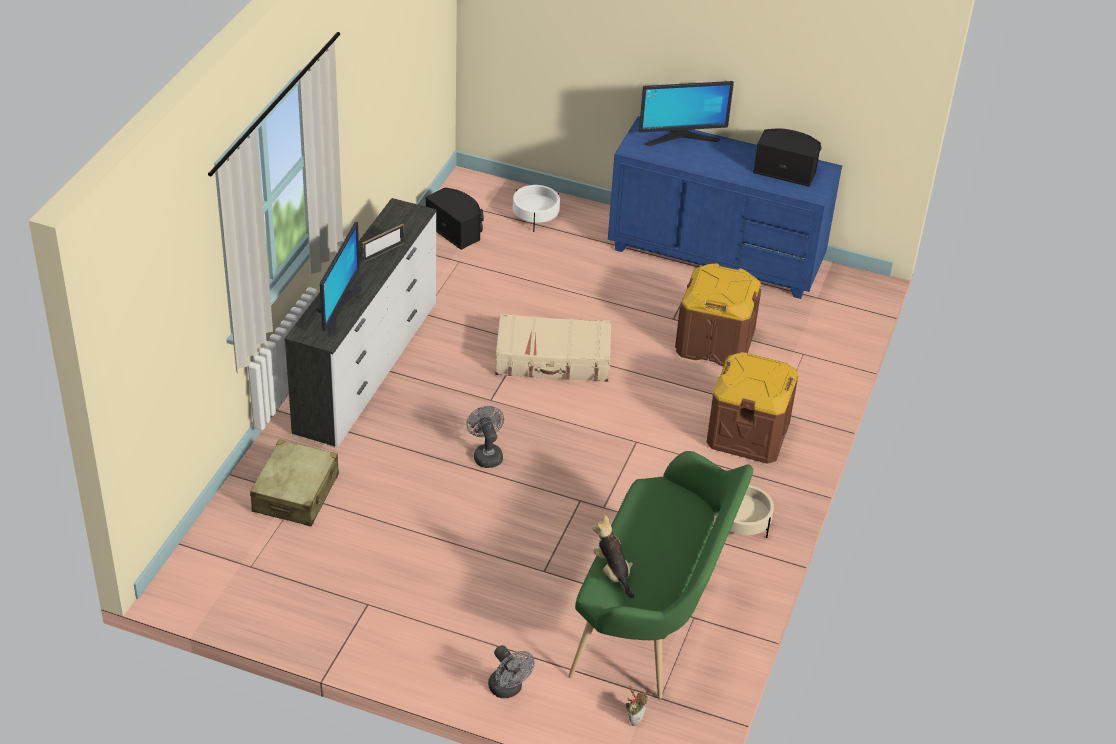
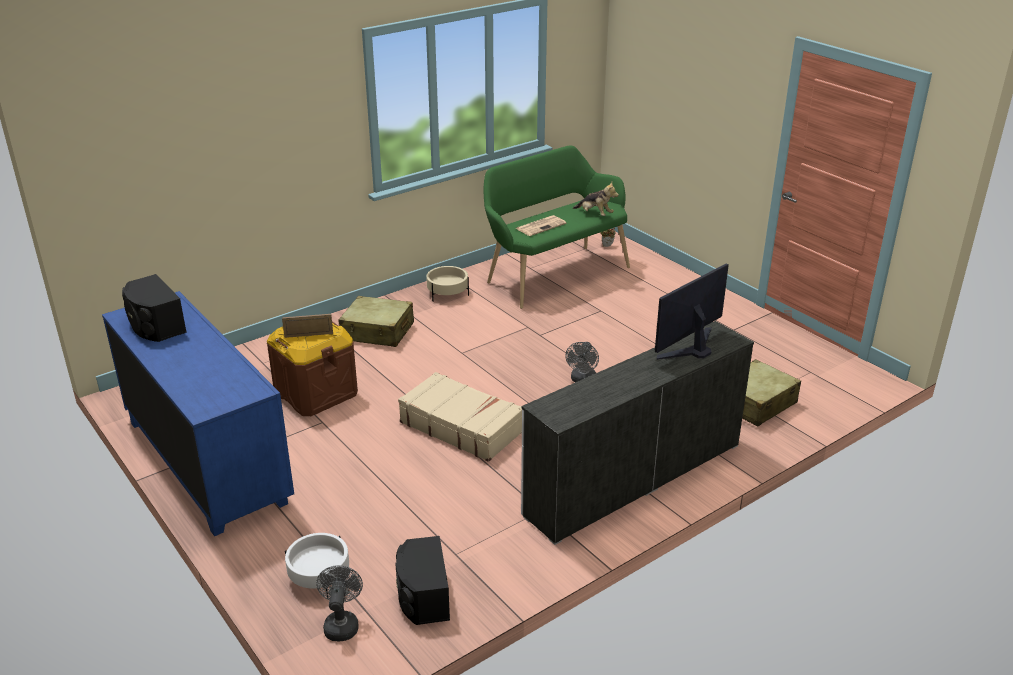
camera: 145 degrees left, 10 degrees down
picture frame [362,224,404,263] -> picture frame moved to [282,314,333,338]
grey fan [488,645,535,698] -> grey fan moved to [316,565,363,642]
plush toy [592,515,634,599] -> plush toy turned 60 degrees counterclockwise [573,182,619,216]
monitor [639,81,734,146] -> none
brown storage box [706,352,799,464] -> beige suitcase [338,296,414,347]
none -> newspaper [515,215,567,236]

